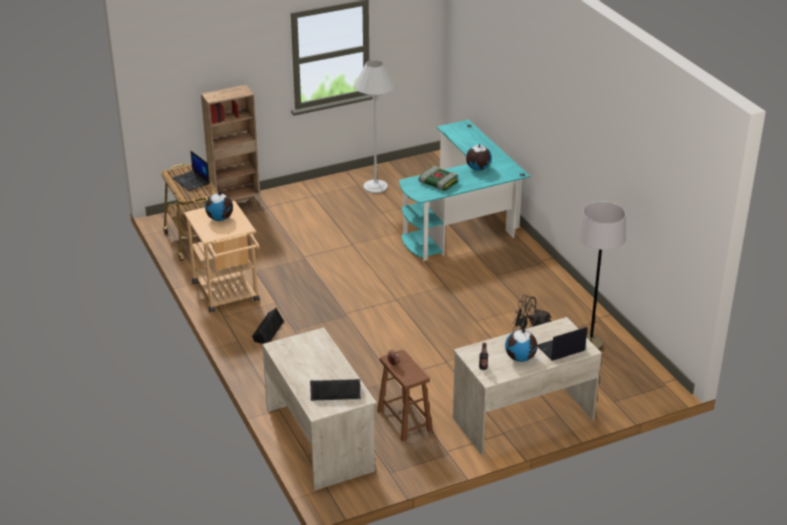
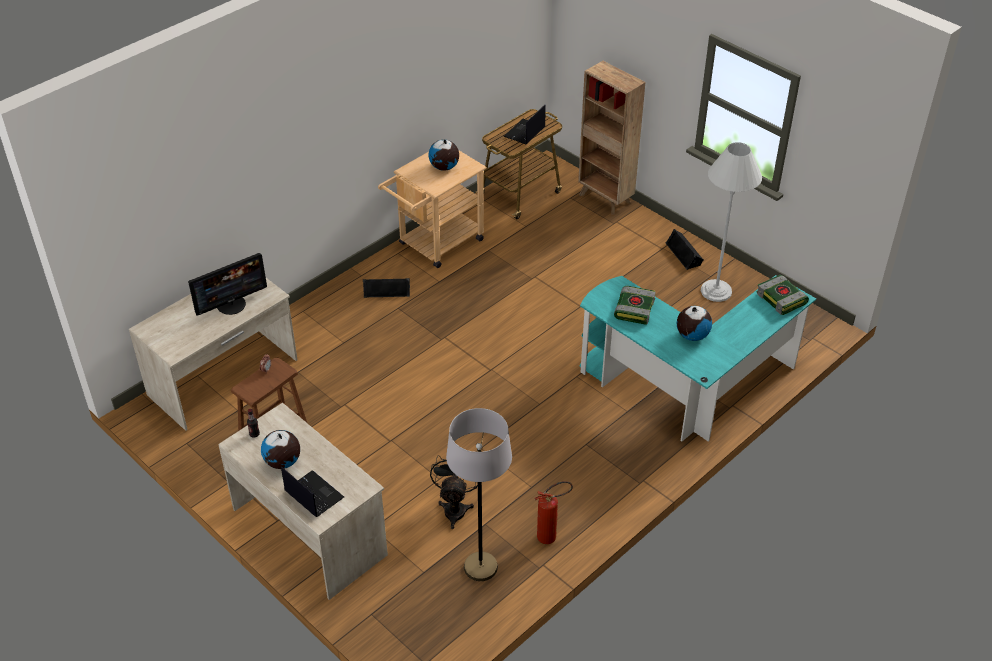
camera: 70 degrees right, 10 degrees up
black speaker [310,379,361,401] -> black speaker moved to [665,229,704,270]
none -> monitor [188,253,267,316]
none -> fire extinguisher [535,481,573,544]
none -> book [757,275,809,315]

